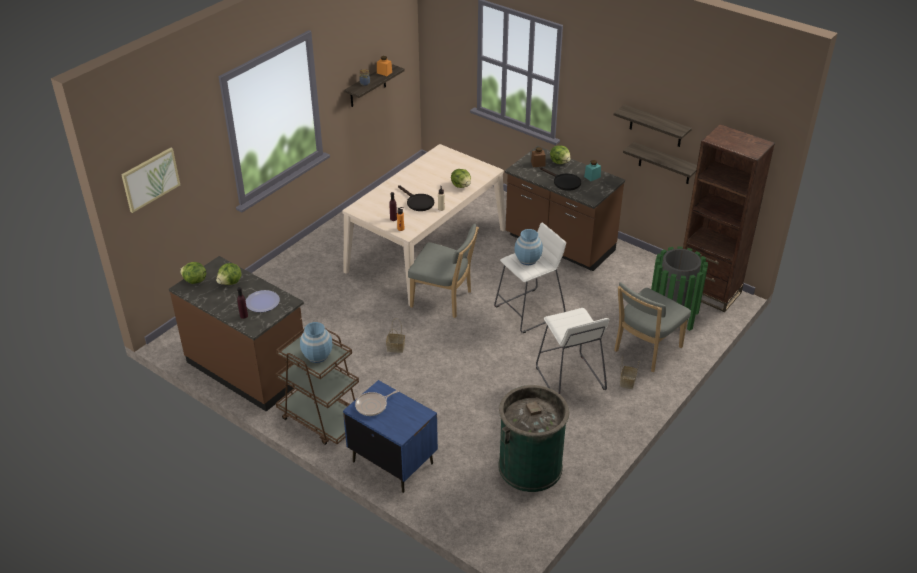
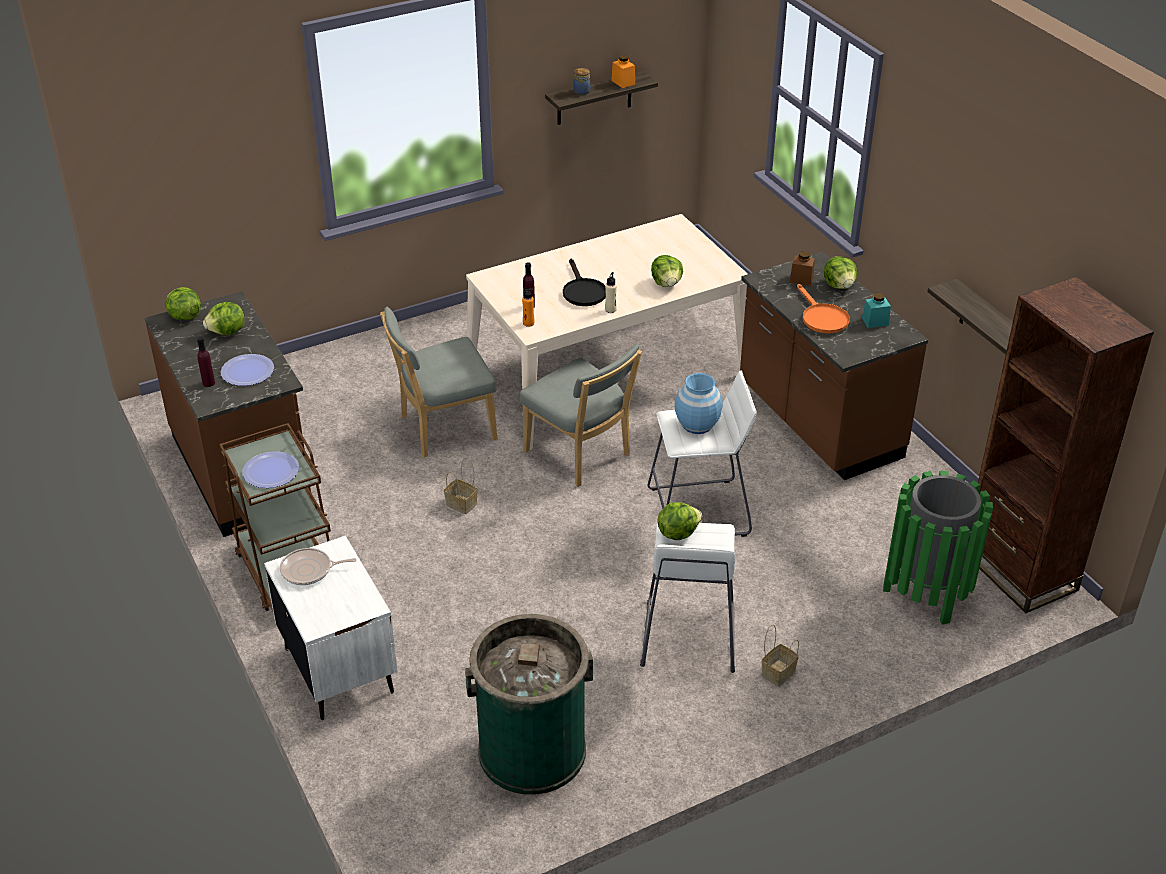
camera: 25 degrees right, 0 degrees up
picture [121,148,180,213] -> none
blue vase [300,322,332,363] -> plate [242,451,299,488]
blue nightstand [343,380,438,493] -> white nightstand [264,536,398,720]
black frying pan [540,167,581,191] -> orange frying pan [797,284,850,334]
shelf [614,105,692,147] -> none
grey chair [614,282,691,372] -> grey chair moved to [380,307,497,458]
none -> lettuce [657,502,702,540]

